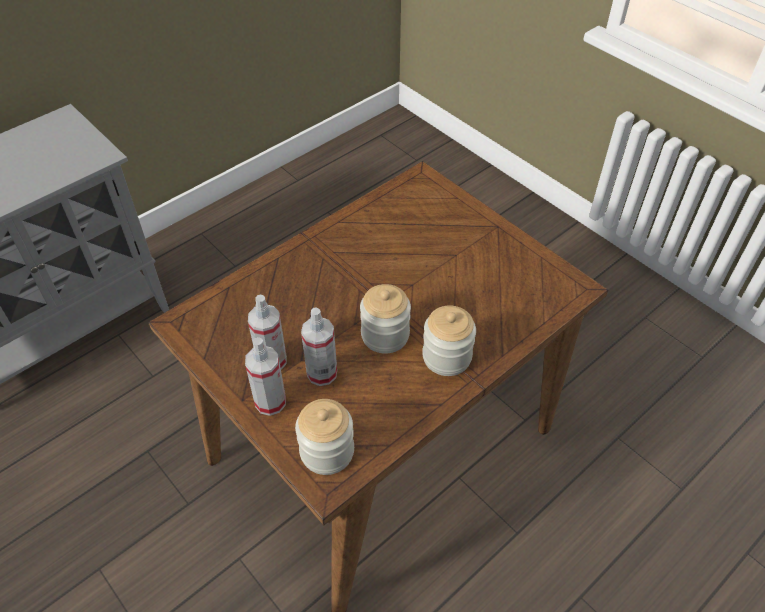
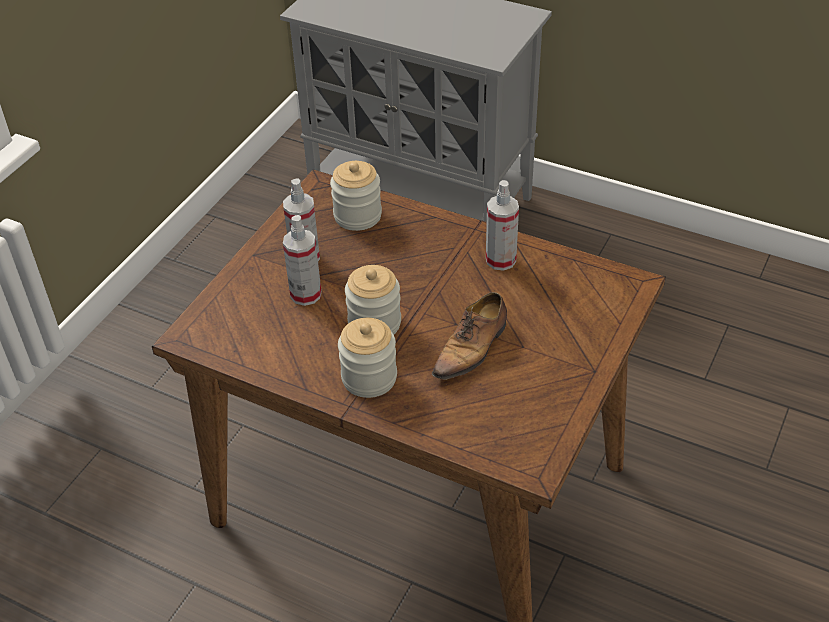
camera: 70 degrees right, 5 degrees down
spray bottle [245,337,286,416] -> spray bottle moved to [486,180,519,271]
jar [295,399,354,475] -> jar moved to [330,161,382,231]
none -> shoe [432,292,507,385]

